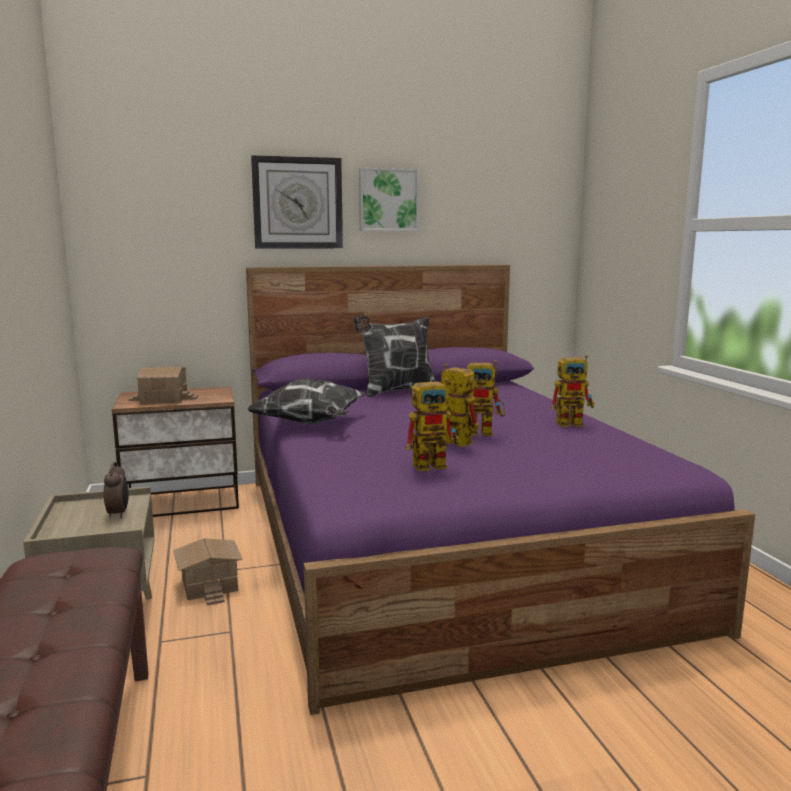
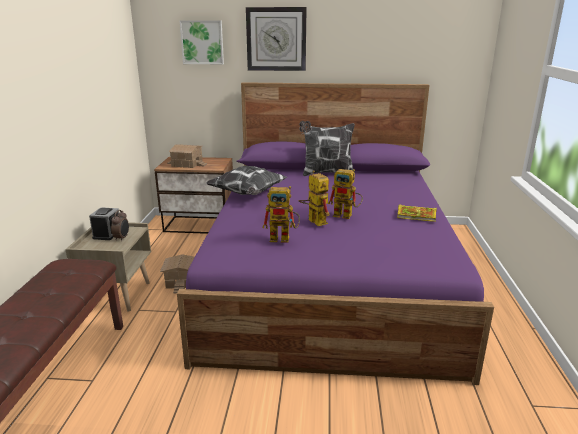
camera: 20 degrees right, 10 degrees up
picture [359,168,419,231] -> picture moved to [180,20,224,64]
toy robot [550,355,594,427] -> book [397,204,437,222]
none -> alarm clock [89,207,119,240]

